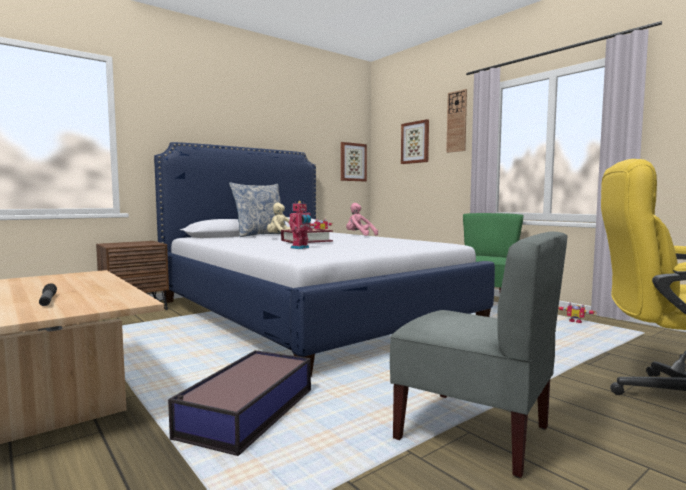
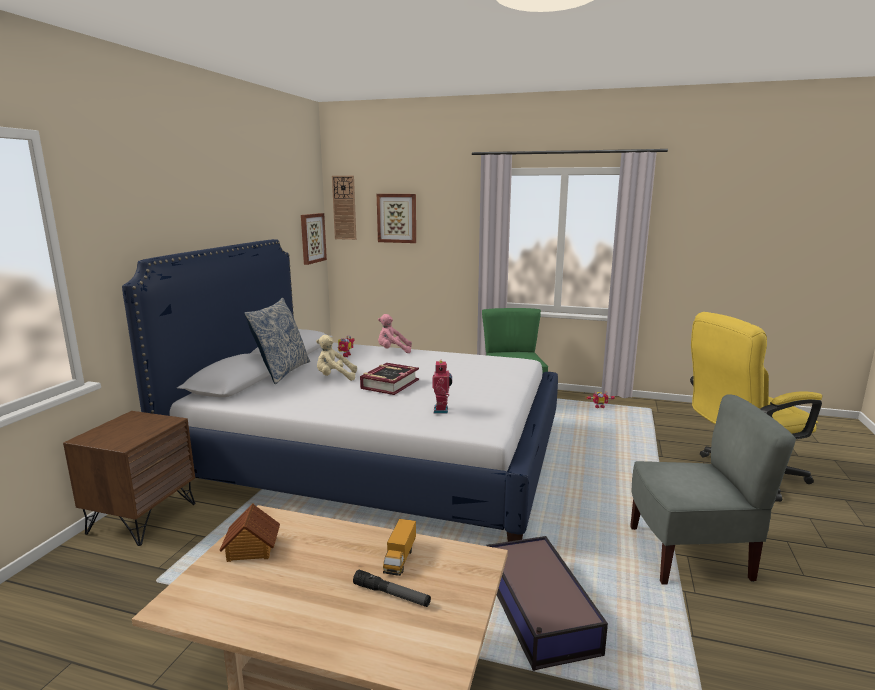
camera: 35 degrees left, 10 degrees up
wall clock [446,89,467,153] -> wall clock moved to [332,176,356,240]
none -> toy house [219,503,280,562]
none -> toy truck [383,519,416,576]

